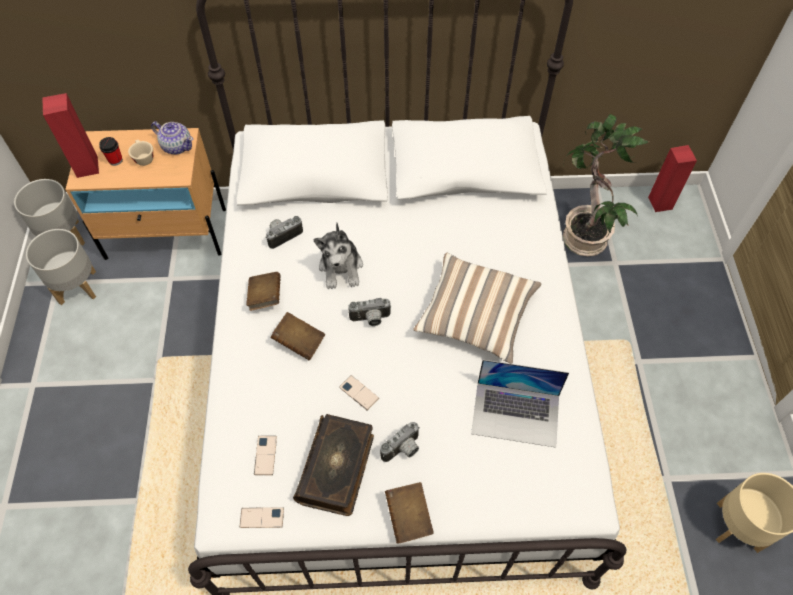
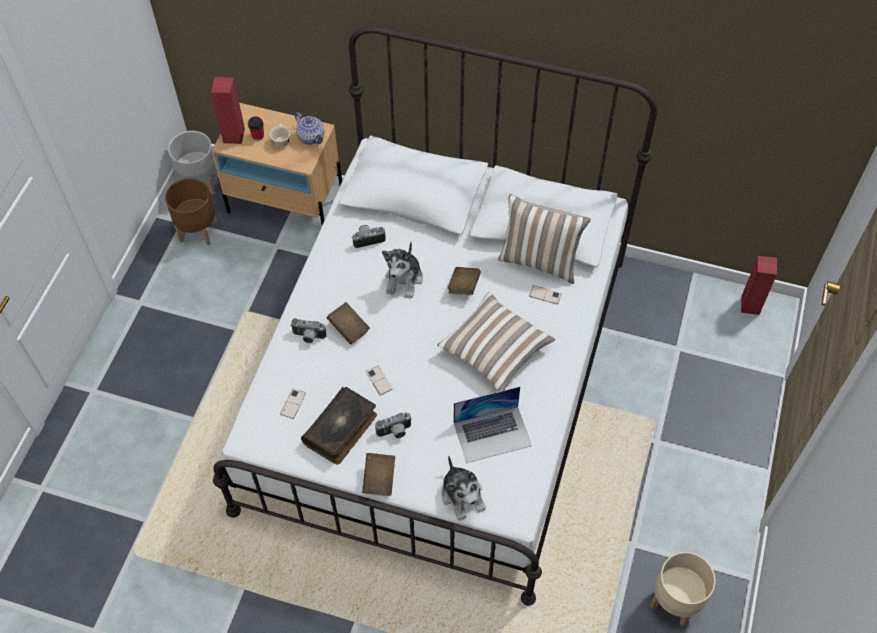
camera: 20 degrees right, 0 degrees up
grey planter [26,229,96,305] -> brown planter [165,178,217,246]
phone [240,507,284,528] -> phone moved to [529,285,562,304]
brown book [246,272,281,311] -> brown book moved to [447,267,481,295]
camera [348,298,391,326] -> camera moved to [291,318,327,343]
laptop [471,360,569,448] -> laptop turned 45 degrees counterclockwise [453,386,532,463]
potted plant [563,114,650,257] -> none
none -> plush toy [441,456,486,521]
none -> pillow [498,194,591,284]

